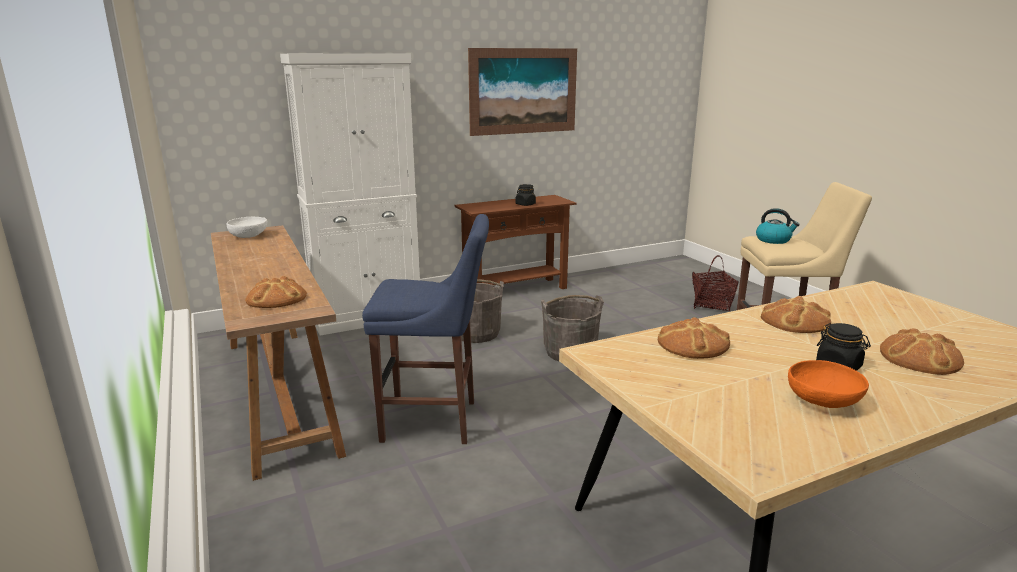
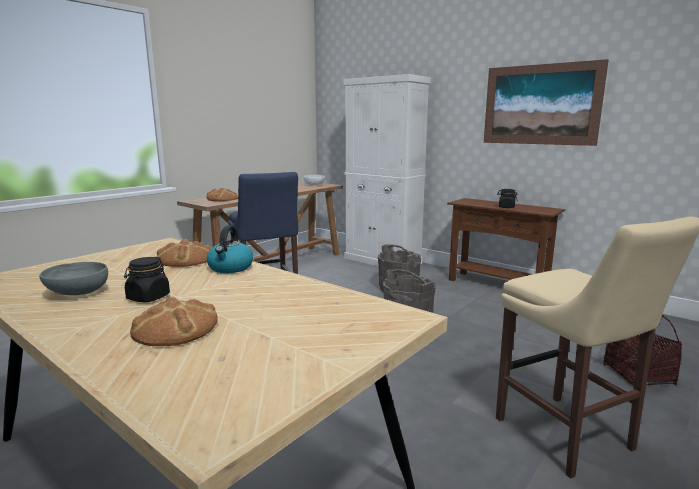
camera: 65 degrees right, 5 degrees down
kettle [756,208,800,244] -> kettle moved to [207,225,253,273]
bread [761,296,831,333] -> none
orange bowl [788,360,869,408] -> grey bowl [40,262,108,295]

